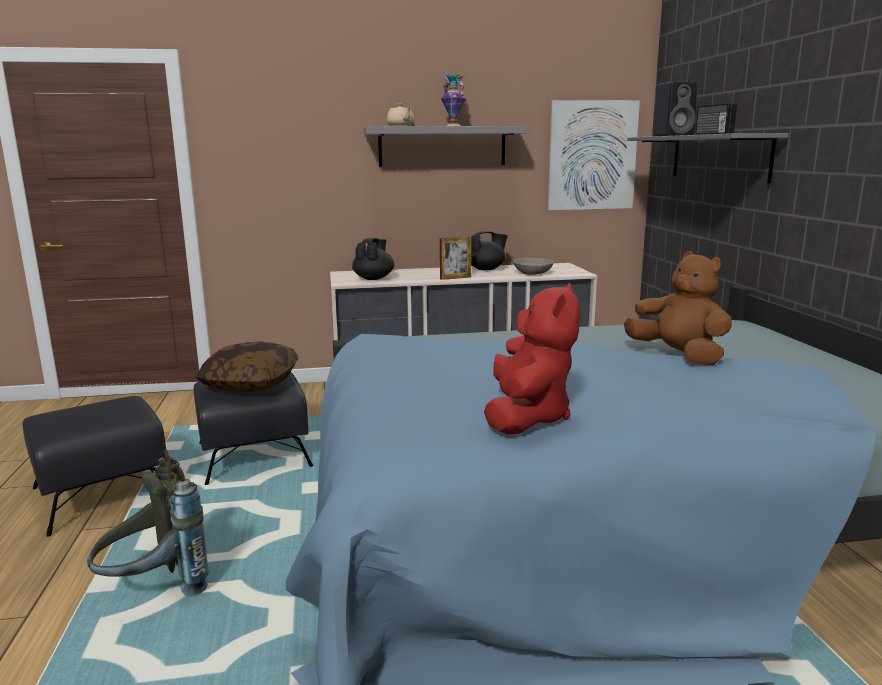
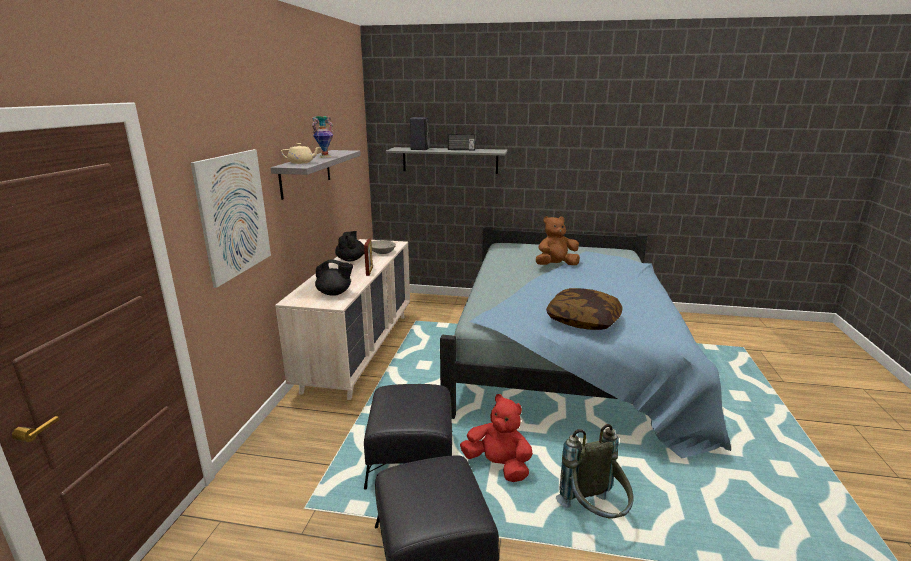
camera: 70 degrees left, 5 degrees up
pillow [195,342,298,392] -> pillow moved to [546,288,623,330]
black teapot [352,238,394,280] -> black teapot turned 150 degrees clockwise [315,259,353,296]
red plush toy [484,283,580,434] -> red plush toy moved to [460,394,533,482]
picture [548,100,640,210] -> picture moved to [191,149,271,288]

